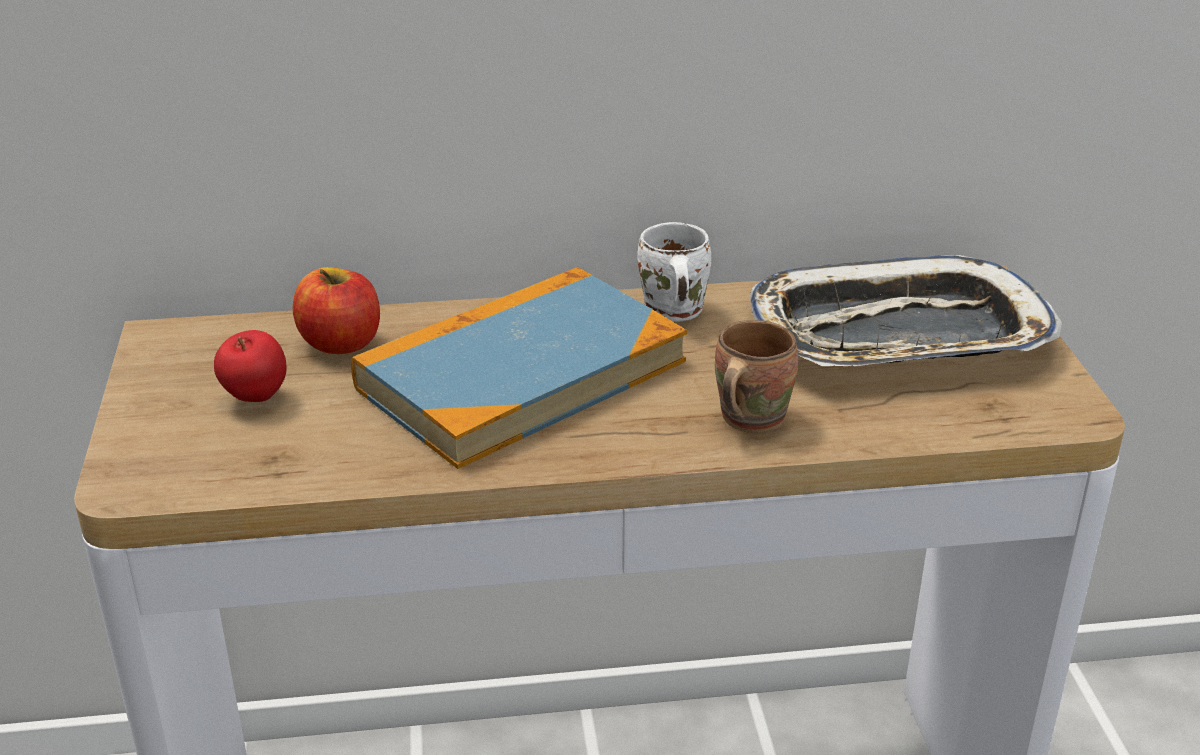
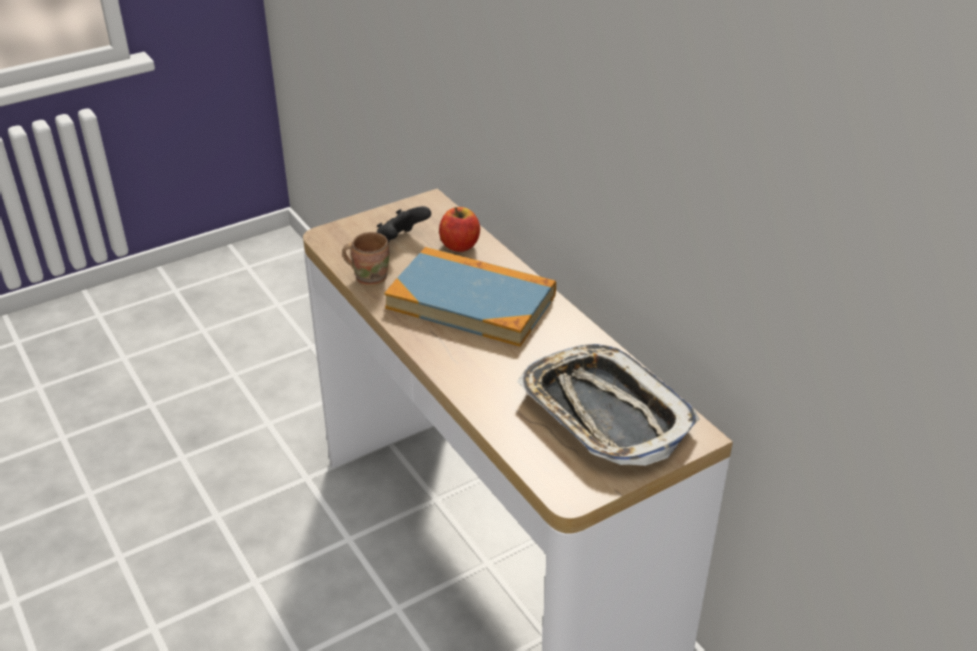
camera: 65 degrees right, 5 degrees up
apple [214,330,287,402] -> black game controller [377,206,431,243]
white mug [637,222,711,322] -> none
brown mug [715,320,798,434] -> brown mug moved to [342,232,389,287]

